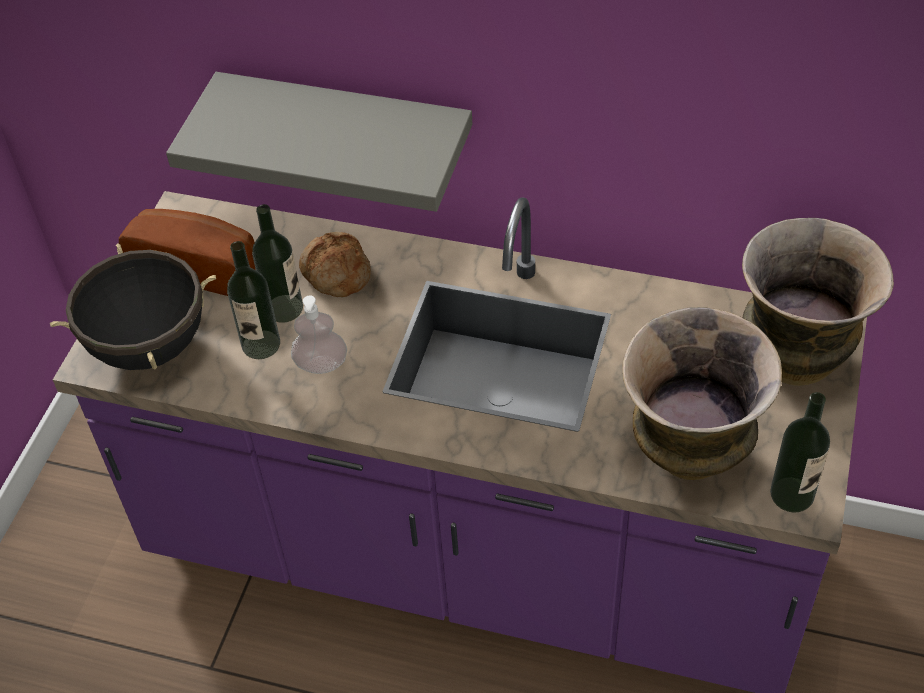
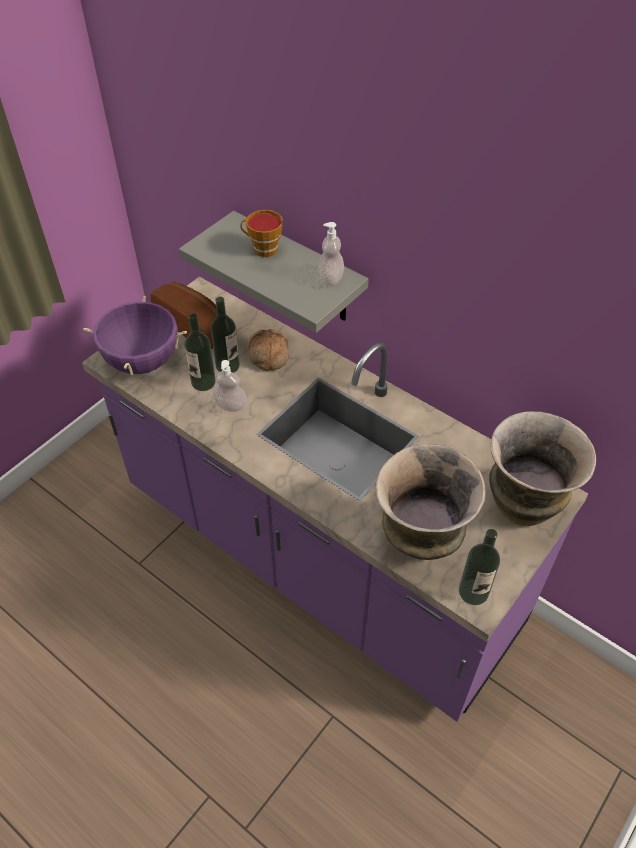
camera: 20 degrees right, 0 degrees up
black cooking pot [49,243,216,370] -> purple cooking pot [84,296,187,375]
none -> cup [240,210,283,257]
none -> soap dispenser [318,222,344,286]

